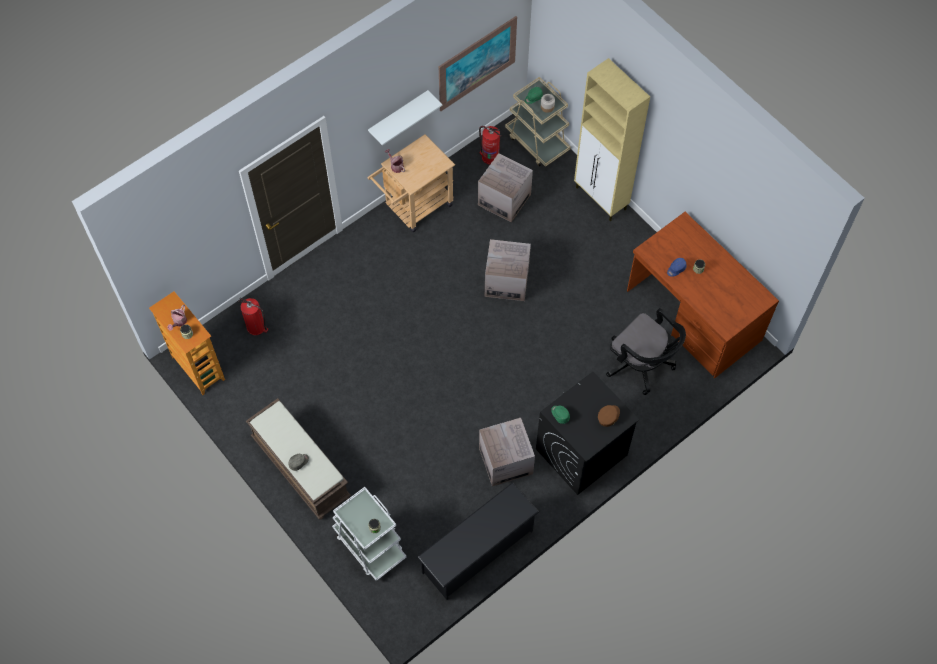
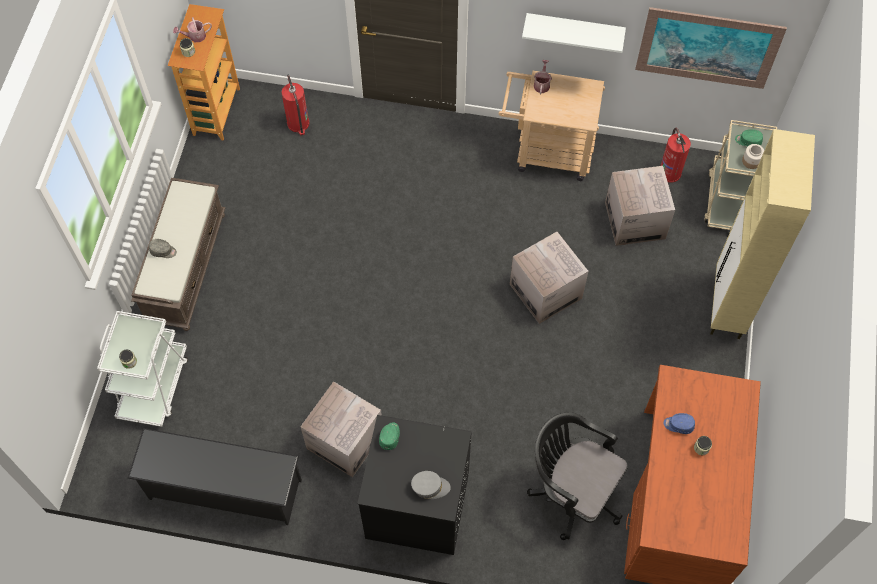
camera: 50 degrees right, 0 degrees up
brown cap [598,405,620,427] -> grey cap [411,471,451,499]
black office chair [606,308,686,395] -> black office chair turned 120 degrees clockwise [527,412,628,540]

